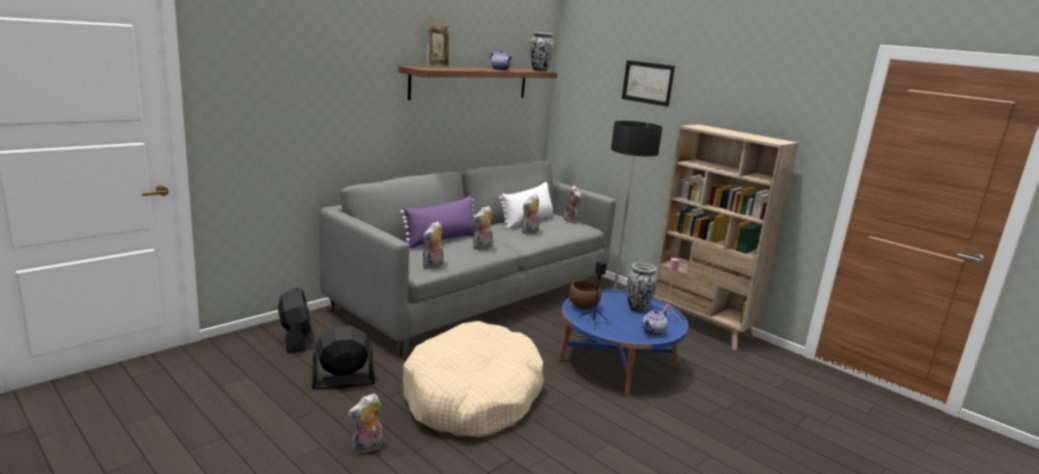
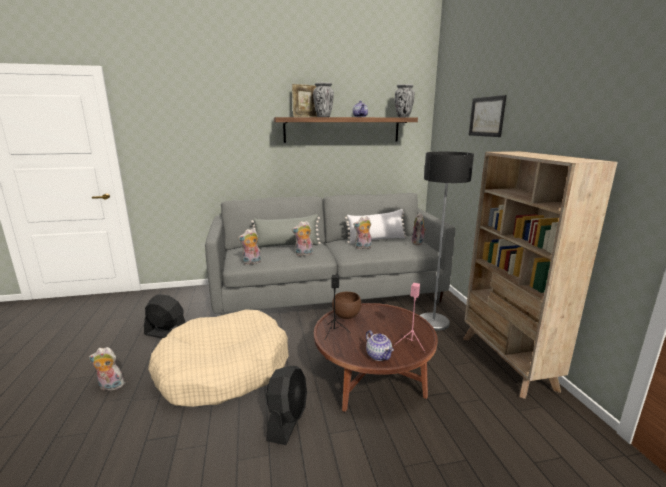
camera: 35 degrees right, 0 degrees up
black fan [278,287,312,353] -> black fan moved to [266,366,307,445]
purple pillow [400,196,475,248] -> grey pillow [251,214,321,248]
blue coffee table [559,290,688,396] -> brown coffee table [314,303,438,412]
vase [627,262,657,312] -> vase moved to [313,82,334,117]
teapot [642,310,668,336] -> teapot turned 105 degrees counterclockwise [366,330,394,361]

